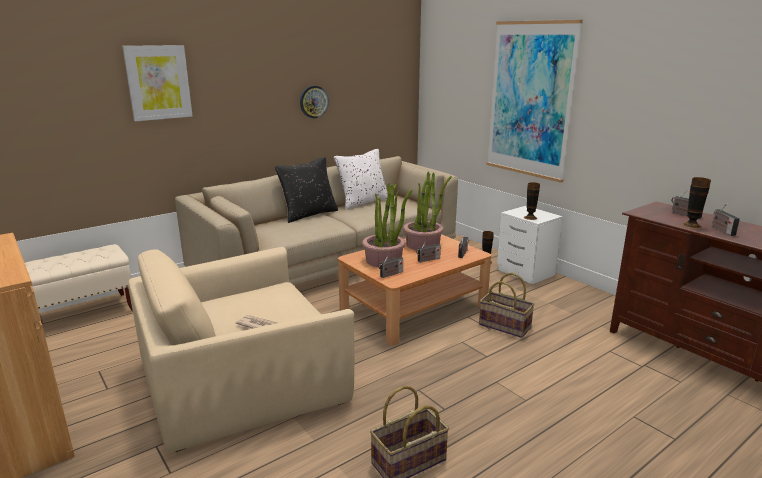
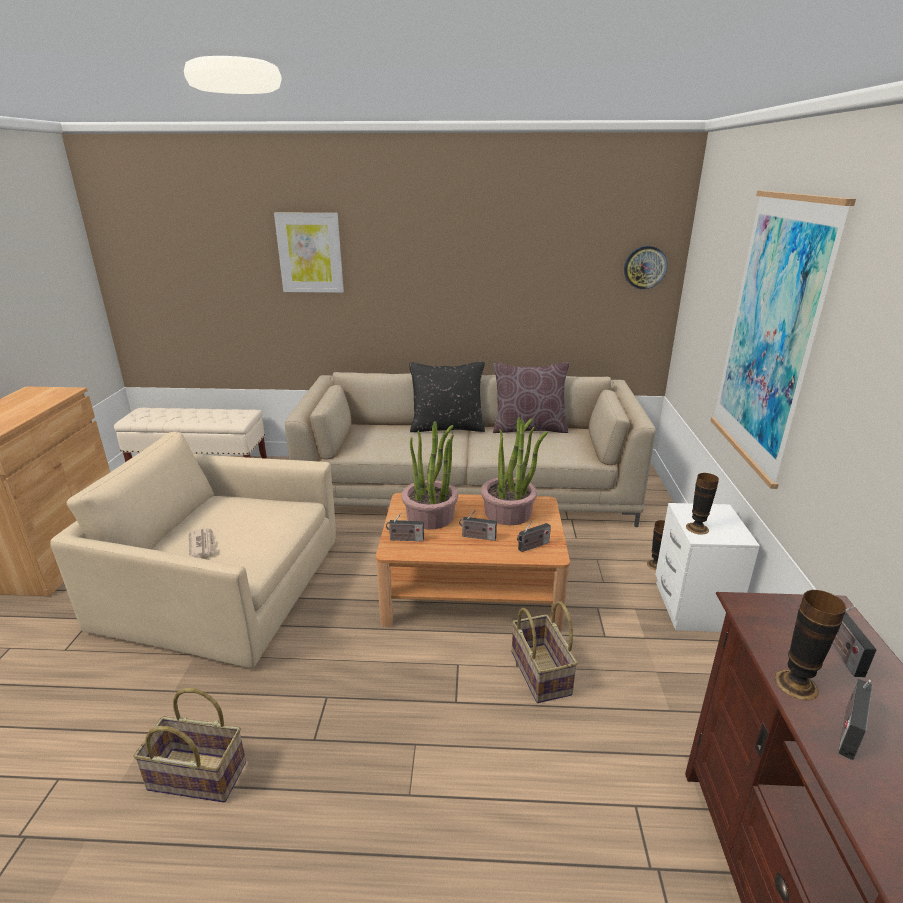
camera: 40 degrees right, 5 degrees up
wall clock [300,86,329,118] -> wall clock moved to [624,246,667,289]
white pillow [334,149,387,210] -> brown pillow [493,363,569,433]

